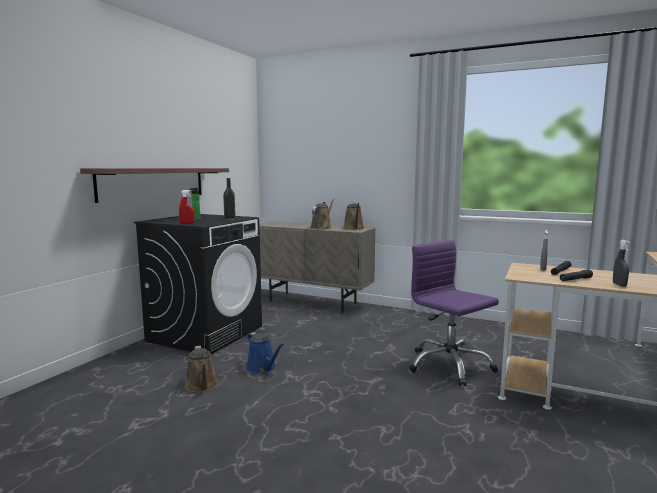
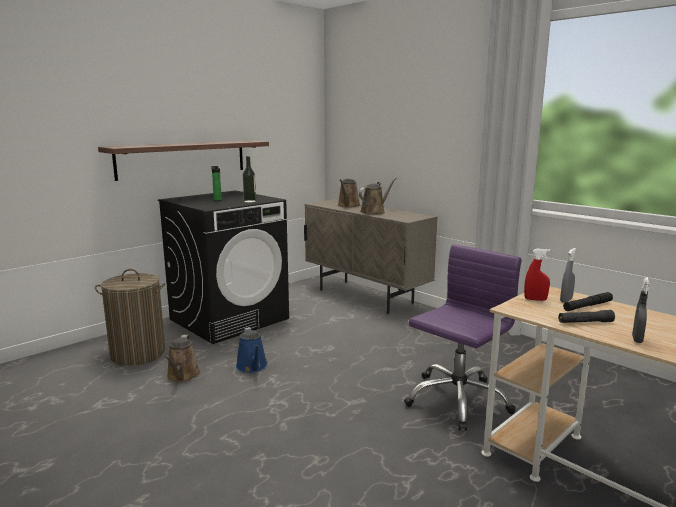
camera: 20 degrees right, 5 degrees up
red spray bottle [179,190,194,224] -> red spray bottle moved to [524,248,550,301]
brown watering can [343,203,364,230] -> brown watering can moved to [337,179,360,208]
purple office chair [409,240,499,386] -> purple office chair turned 60 degrees clockwise [404,244,522,431]
none -> laundry basket [95,269,166,365]

